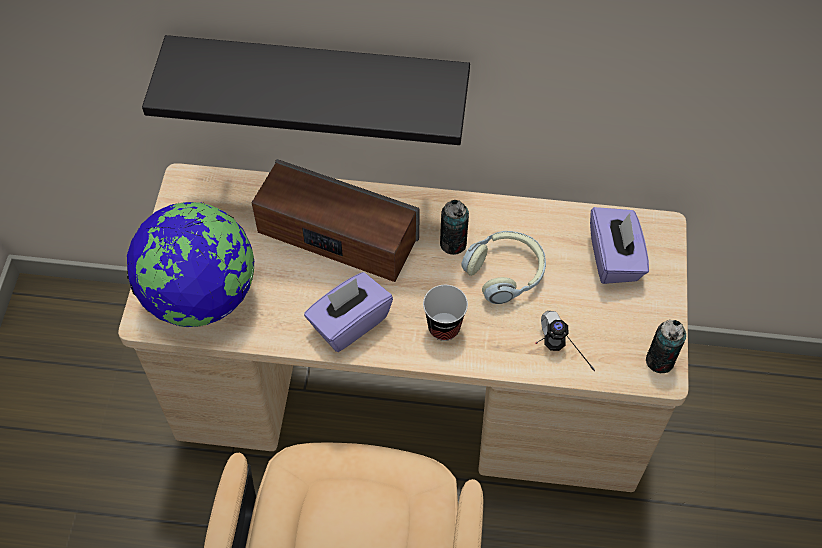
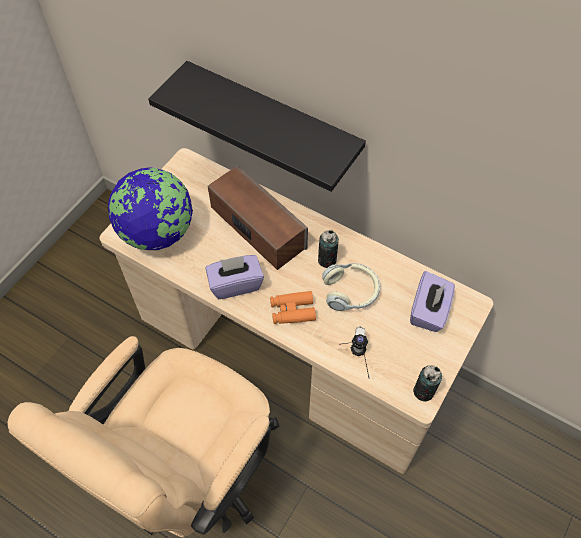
camera: 25 degrees right, 0 degrees up
cup [423,285,468,341] -> orange binoculars [270,291,316,324]

